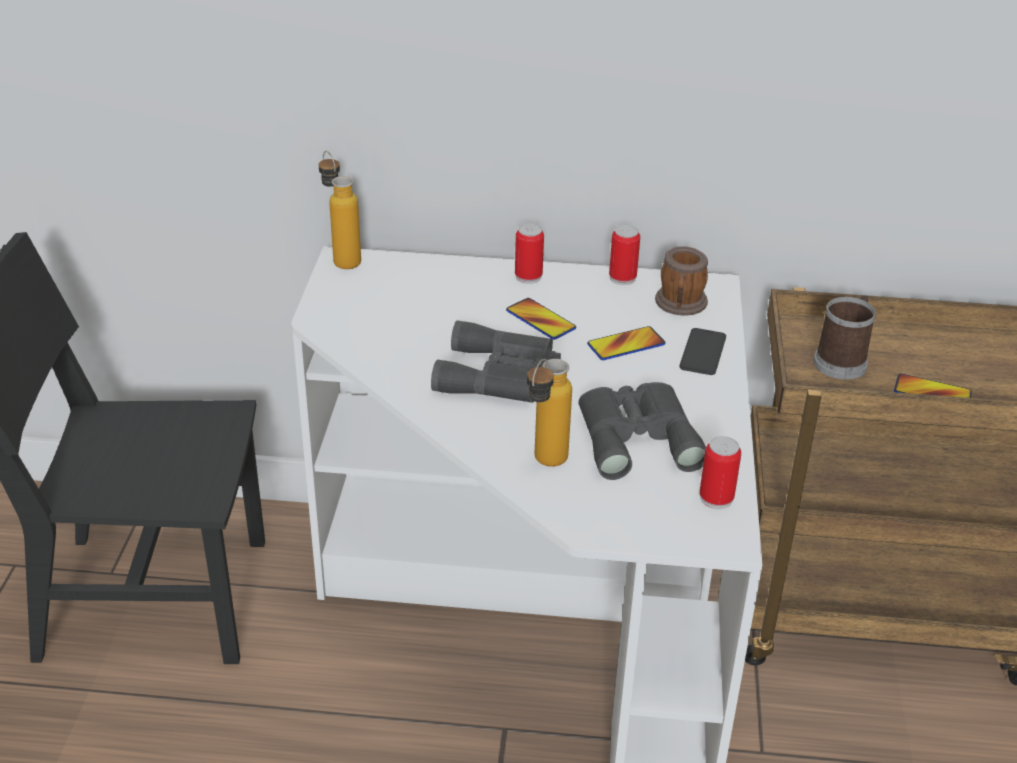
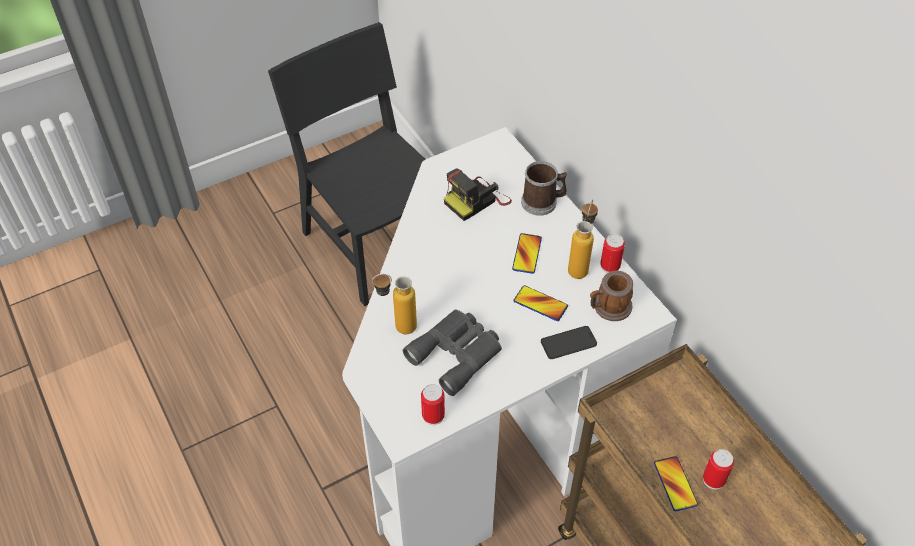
camera: 55 degrees right, 15 degrees up
bottle [319,151,361,269] -> bottle moved to [568,200,598,279]
grey binoculars [431,320,561,403] -> none
can [515,224,544,284] -> can moved to [703,449,734,490]
mug [813,295,876,380] -> mug moved to [521,161,567,216]
none -> camera [444,168,512,221]

